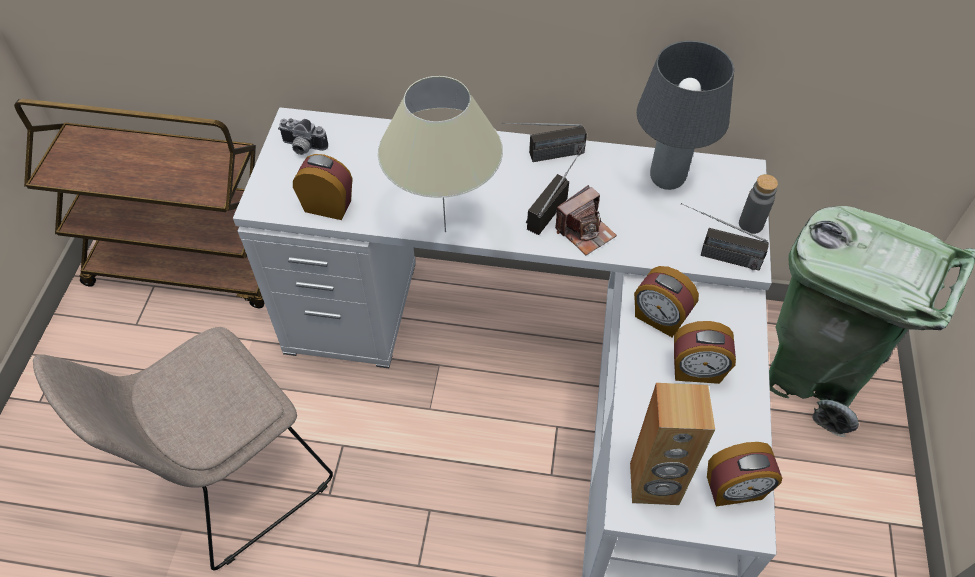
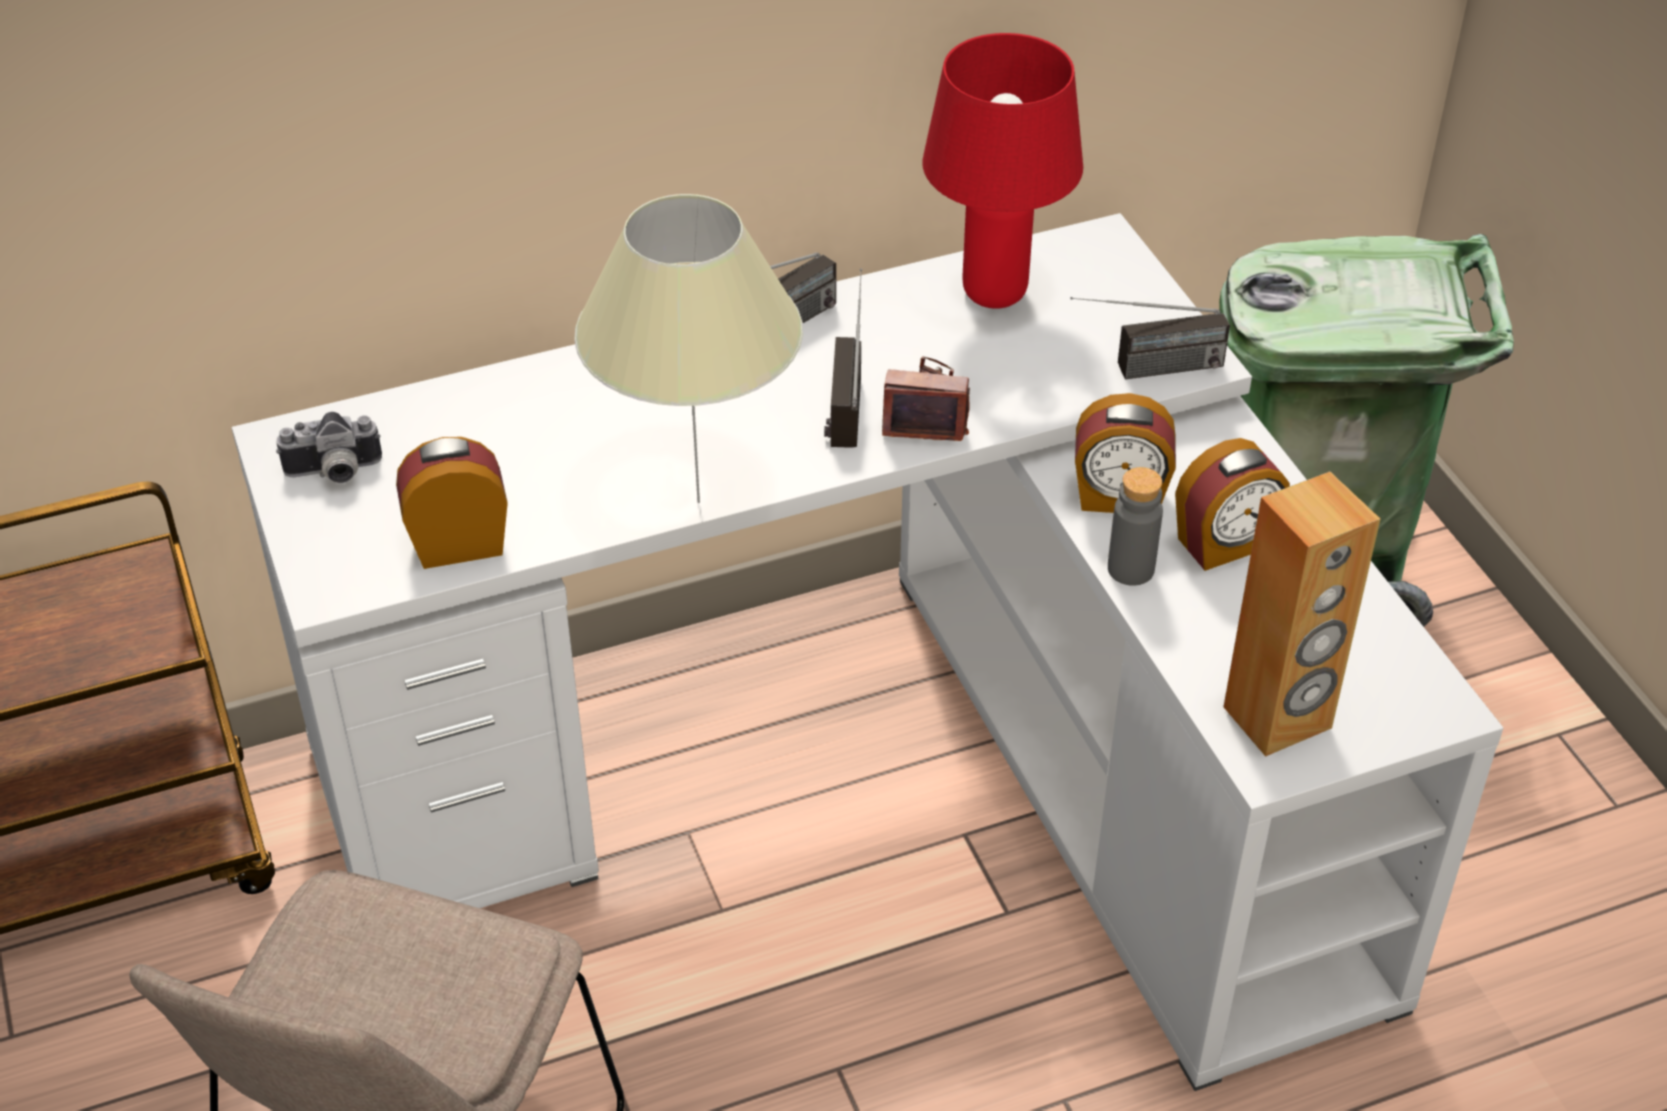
camera: 30 degrees left, 10 degrees down
camera [555,185,617,255] -> camera turned 105 degrees counterclockwise [882,356,970,441]
grey table lamp [637,40,734,190] -> red table lamp [922,33,1083,309]
alarm clock [707,442,782,506] -> none
grey bottle [739,174,778,234] -> grey bottle moved to [1108,467,1163,586]

